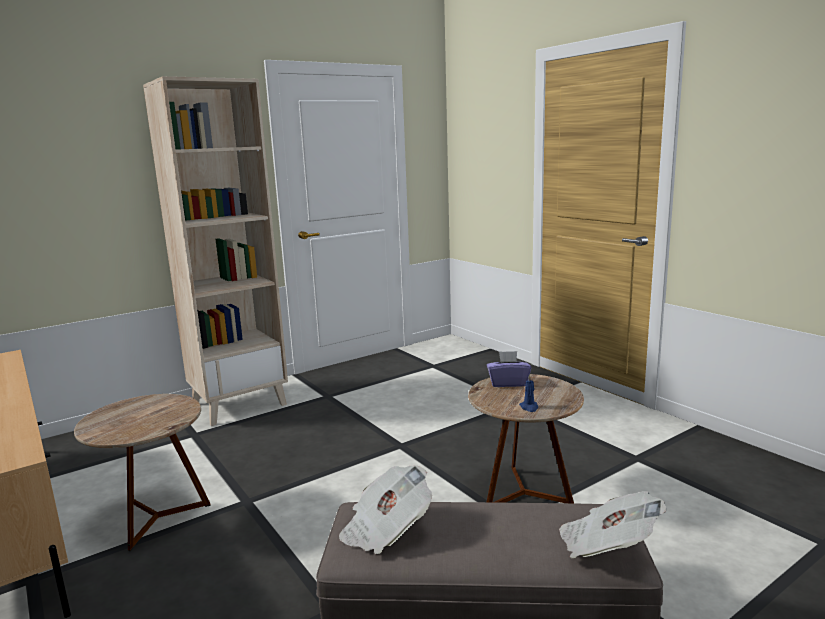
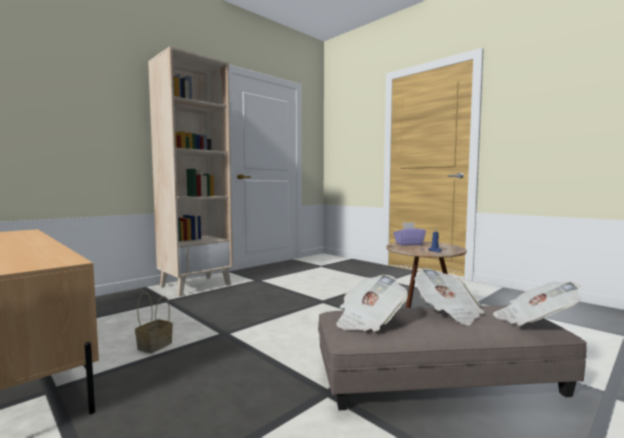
camera: 10 degrees left, 10 degrees down
brown side table [74,394,211,551] -> basket [135,293,173,353]
none -> newspaper [414,268,484,326]

